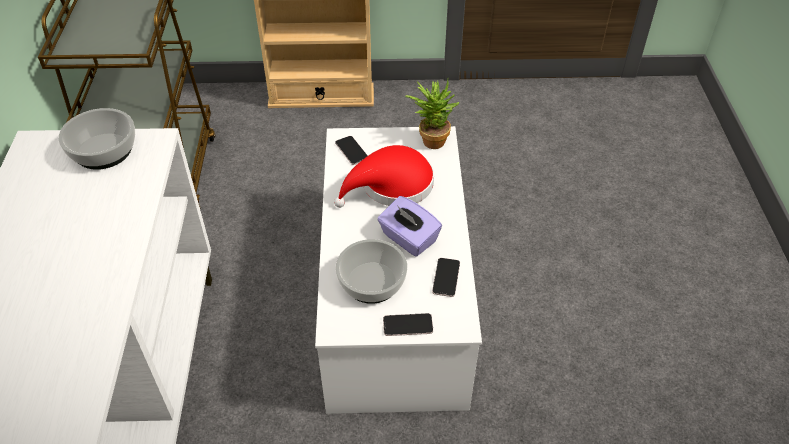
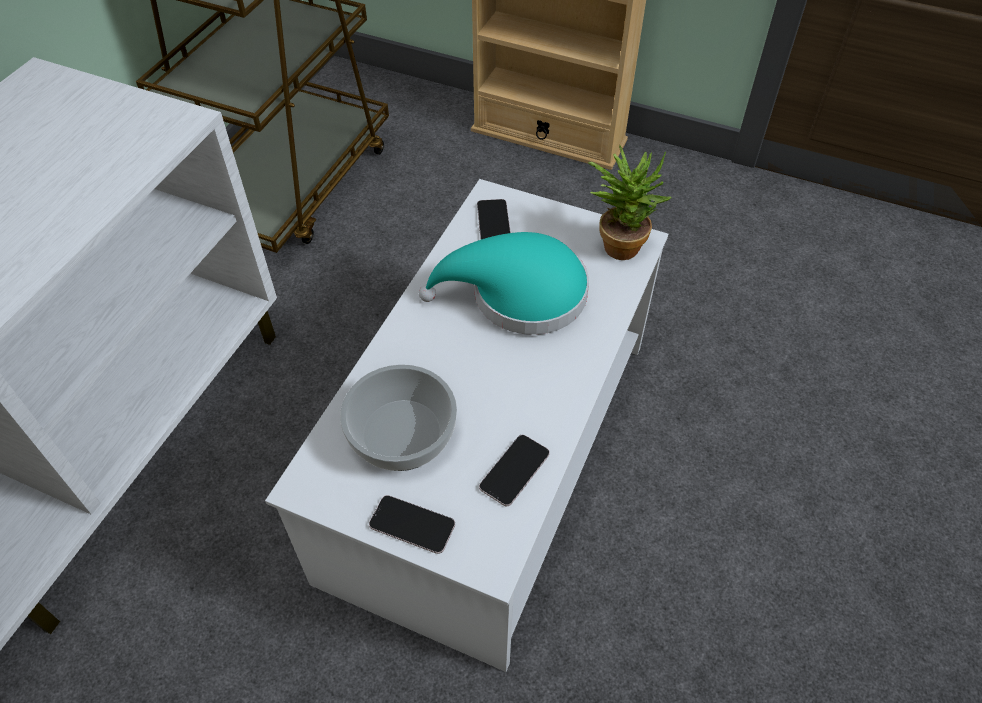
camera: 25 degrees right, 5 degrees up
bowl [58,108,135,170] -> none
red hat [334,145,434,208] -> turquoise hat [419,232,589,335]
purple tissue box [377,196,442,257] -> none

